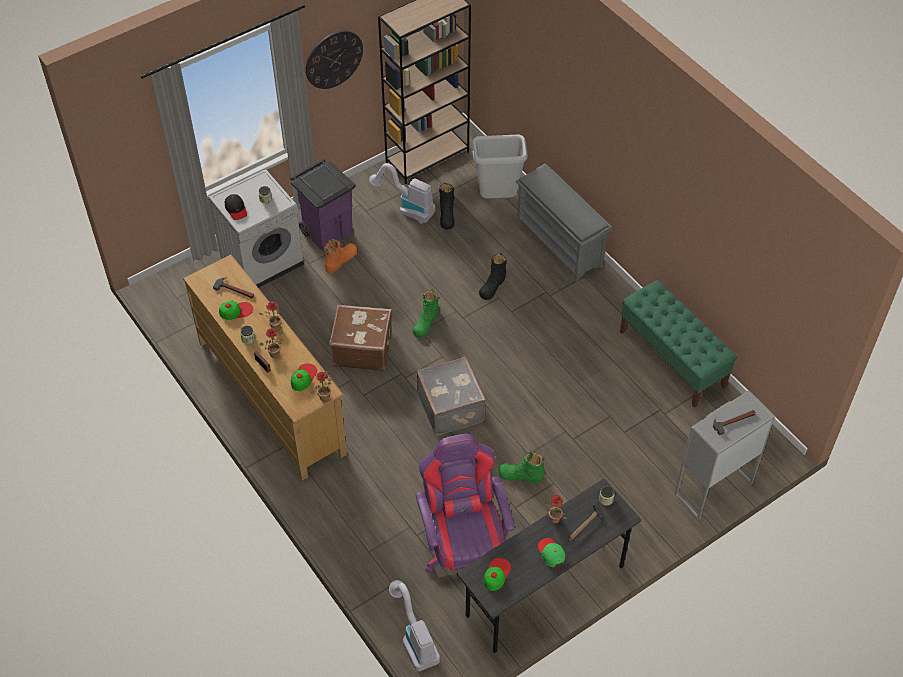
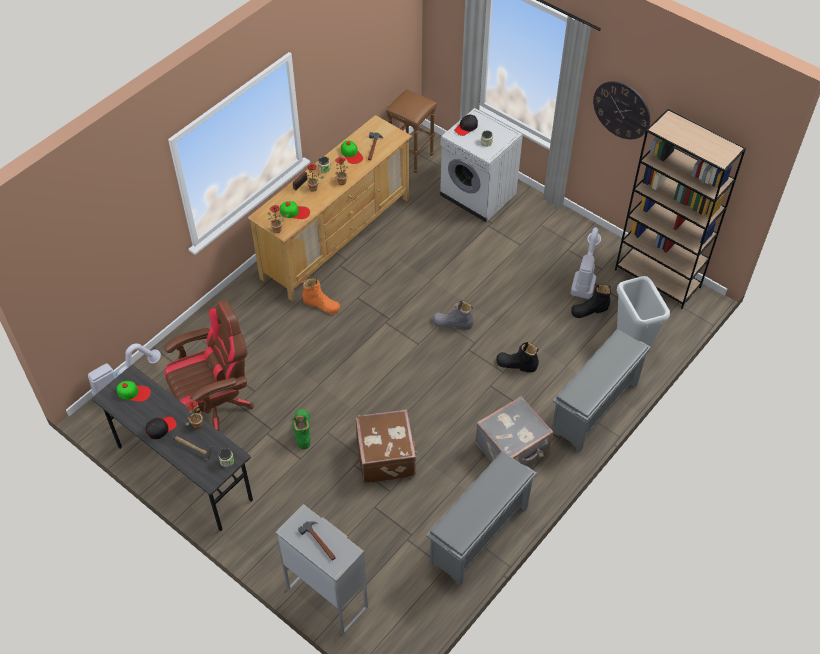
camera: 75 degrees right, 0 degrees up
purple trash can [290,159,356,251] -> none
orange boot [324,239,357,274] -> orange boot moved to [302,278,340,314]
brown suitcase [329,305,392,371] -> brown suitcase moved to [355,410,417,483]
green boot [413,289,439,338] -> grey boot [433,300,474,330]
purple office chair [415,433,515,573] -> brown office chair [164,300,254,432]
grey suitcase [417,357,486,436] -> grey suitcase moved to [476,396,553,466]
green cap [537,538,565,567] -> black cap [145,417,177,439]
green bench [620,280,737,408] -> grey shoe rack [426,451,537,586]
none -> brown stool [386,89,437,173]

